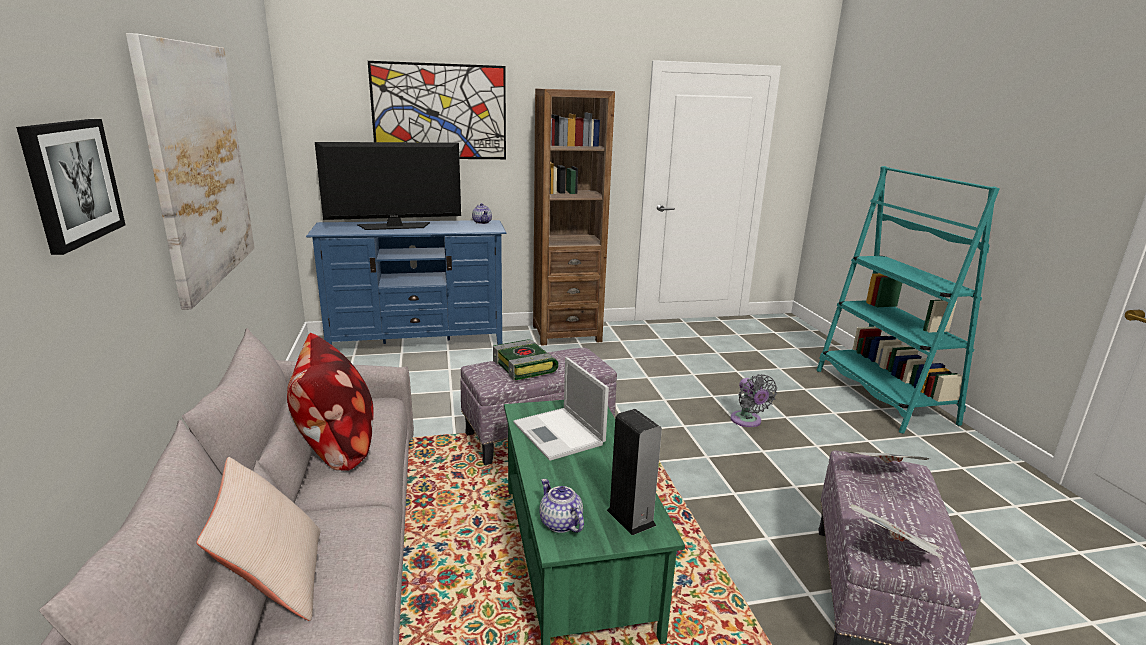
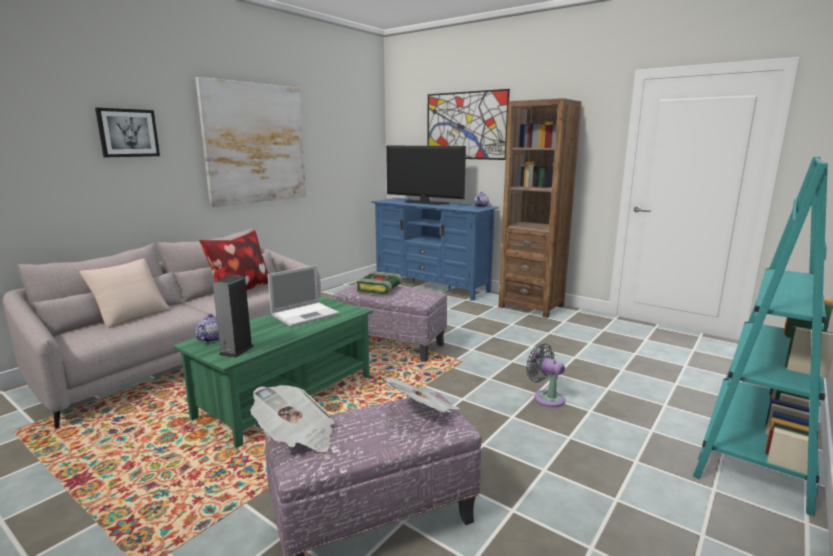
camera: 50 degrees right, 5 degrees down
laptop [513,357,609,461] -> laptop turned 150 degrees counterclockwise [268,265,339,327]
grey fan [730,374,777,427] -> grey fan turned 105 degrees clockwise [526,343,565,407]

